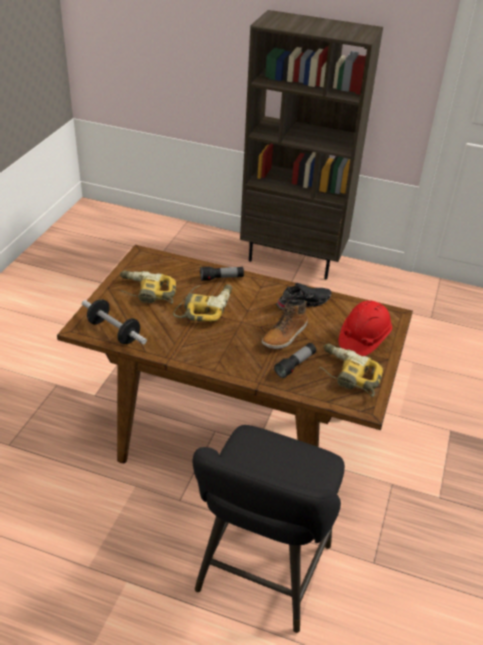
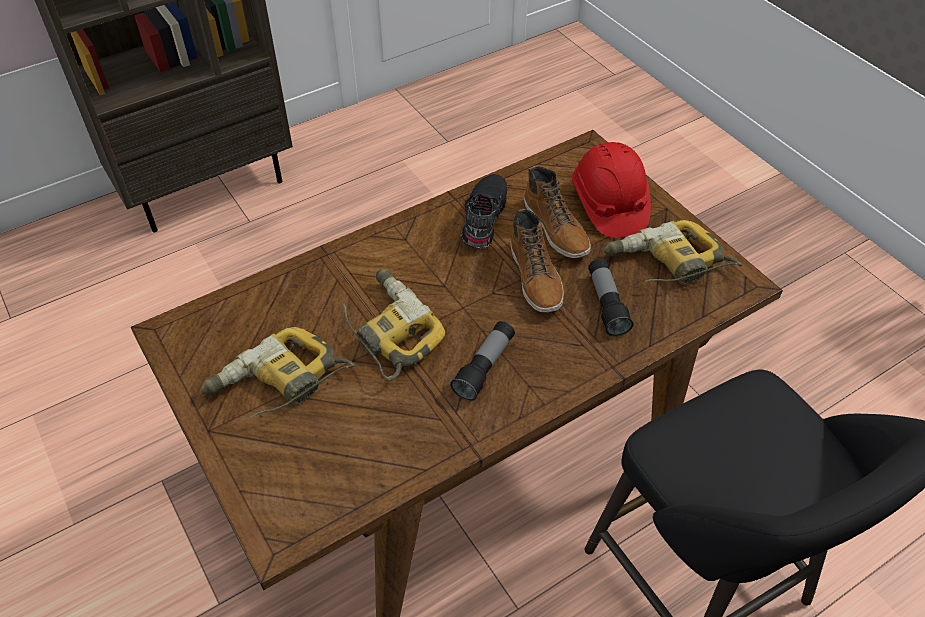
camera: 50 degrees left, 10 degrees up
dumbbell [82,299,147,344] -> none
flashlight [200,267,244,281] -> flashlight moved to [450,321,515,401]
none -> boot [524,166,591,258]

